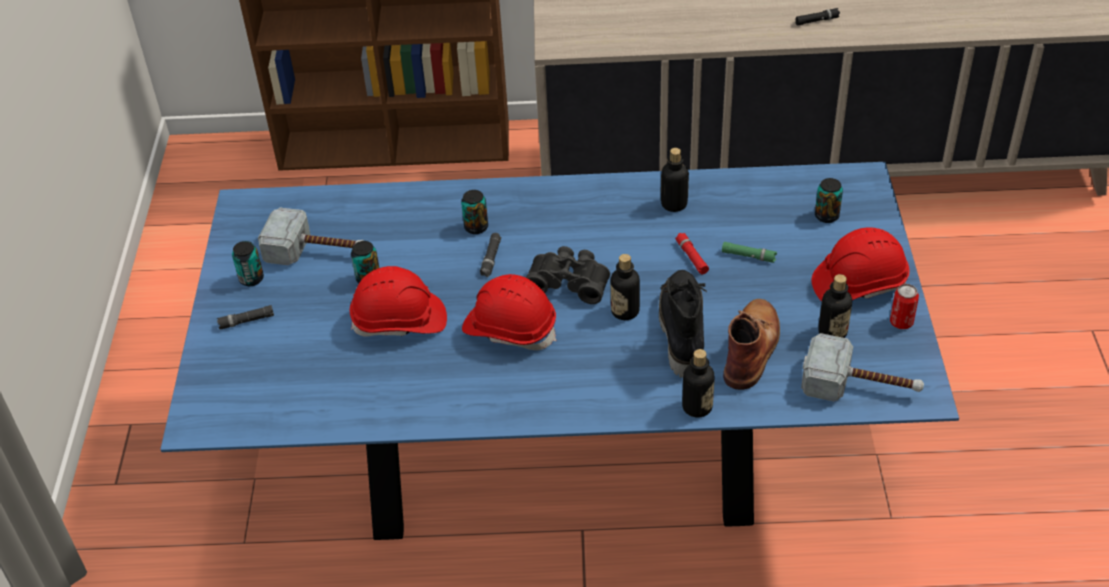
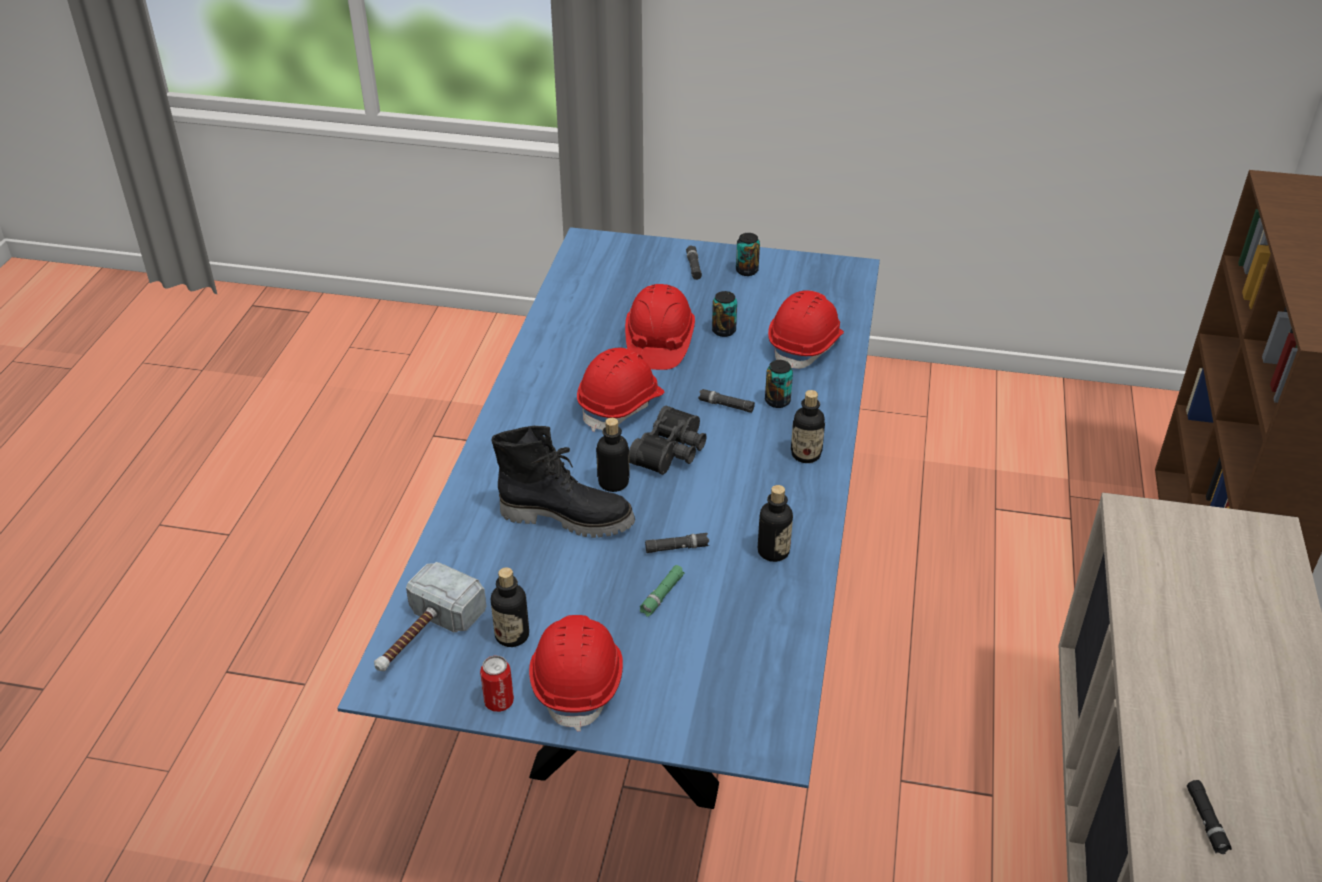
camera: 100 degrees right, 5 degrees down
hammer [258,208,364,265] -> none
red flashlight [675,233,709,275] -> black flashlight [645,533,709,553]
bottle [682,349,715,417] -> bottle moved to [791,390,825,463]
brown boot [723,299,780,390] -> none
can [815,178,843,223] -> none
none -> red hard hat [768,290,844,369]

